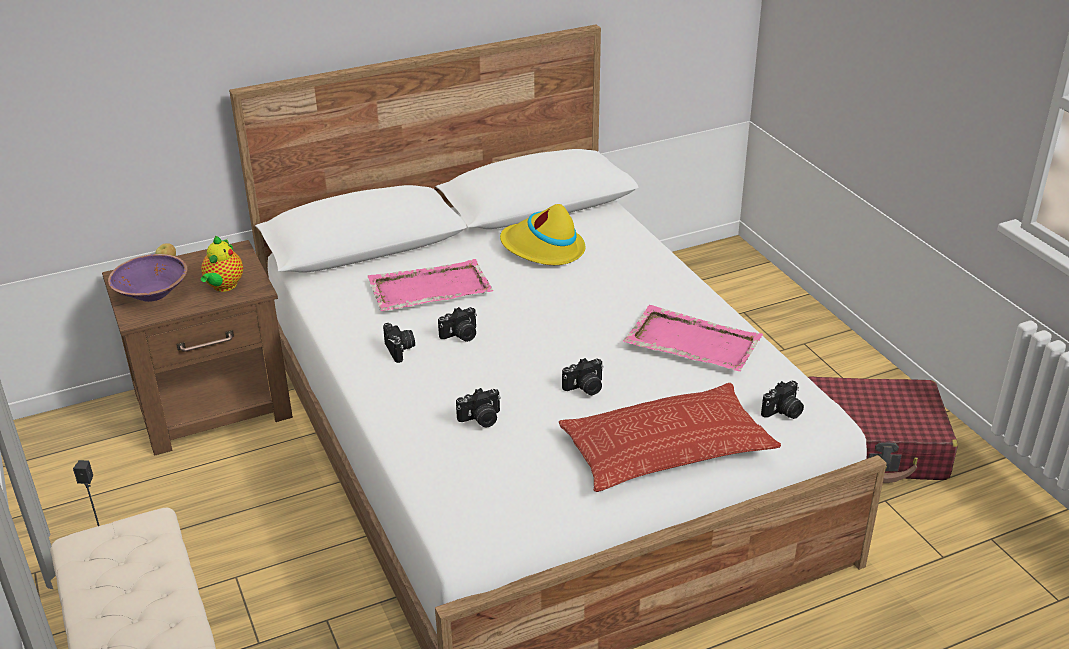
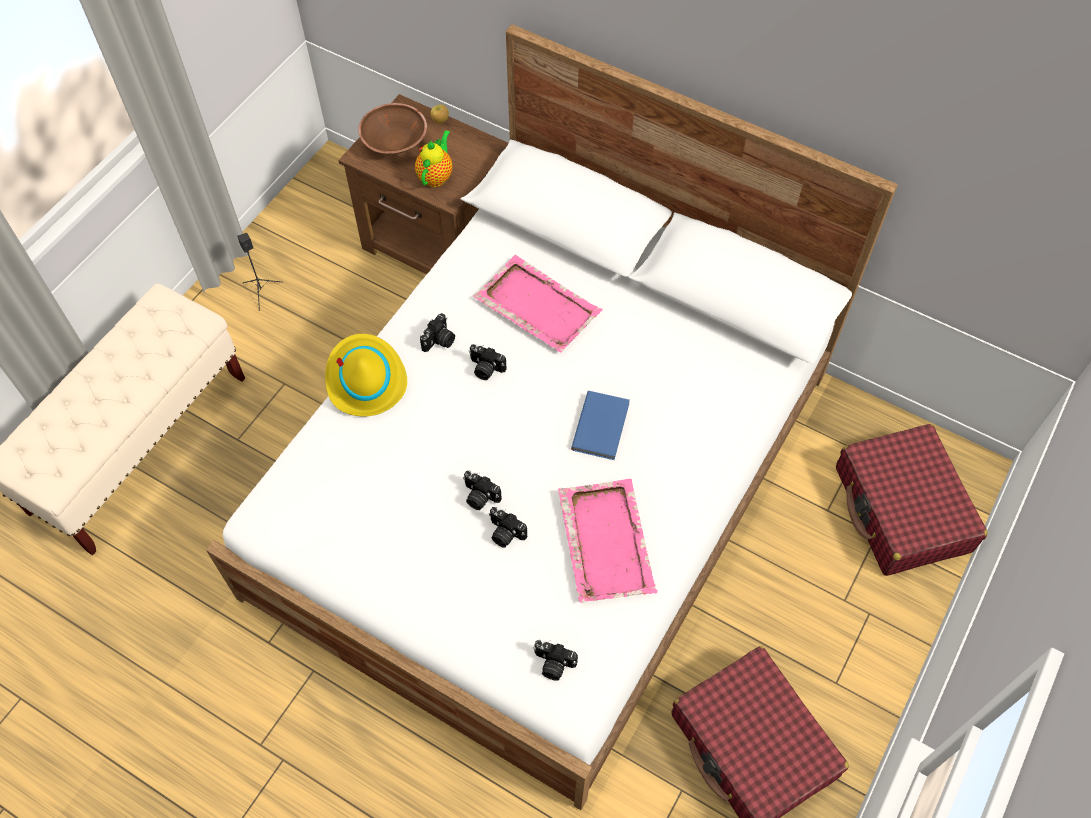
camera: 55 degrees right, 25 degrees up
purple bowl [108,254,188,302] -> brown bowl [358,103,427,154]
teapot [201,236,243,292] -> teapot turned 135 degrees clockwise [415,130,452,187]
camera [456,388,501,427] -> camera moved to [489,507,527,548]
yellow hat [500,204,585,265] -> yellow hat moved to [325,334,407,416]
pillow [559,383,781,492] -> none
none -> blue book [571,391,630,460]
none -> red suitcase [836,424,988,576]

